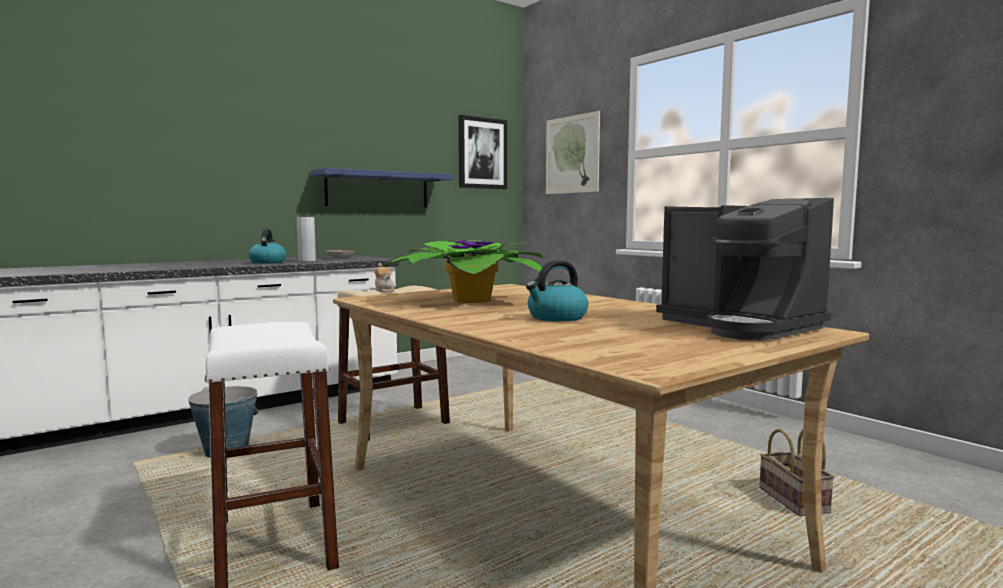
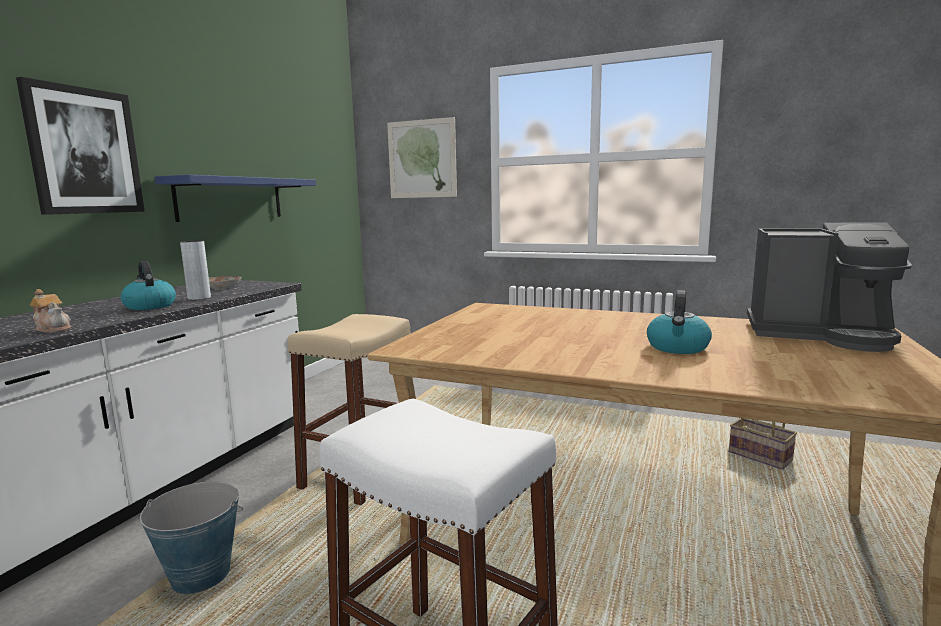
camera: 30 degrees left, 5 degrees up
teapot [374,263,395,292] -> teapot moved to [30,289,71,333]
potted plant [386,240,543,303] -> none
picture [459,115,507,189] -> picture moved to [16,77,145,215]

